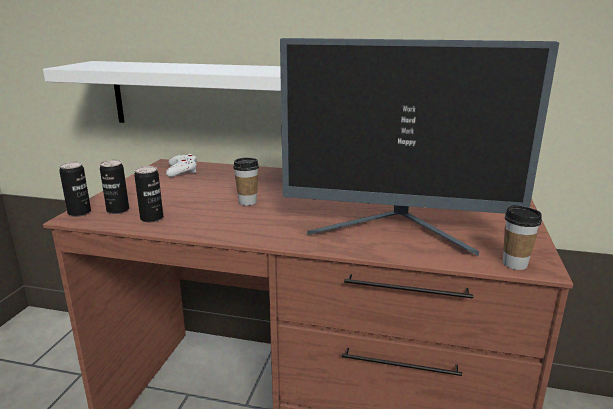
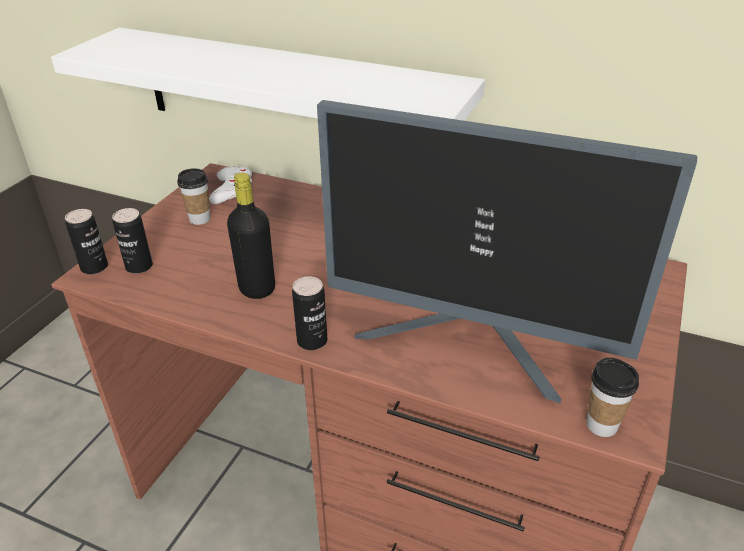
camera: 10 degrees right, 15 degrees up
can [134,166,163,223] -> can moved to [292,276,327,350]
cup [233,158,259,206] -> cup moved to [177,168,210,225]
none -> black bottle [227,173,275,299]

